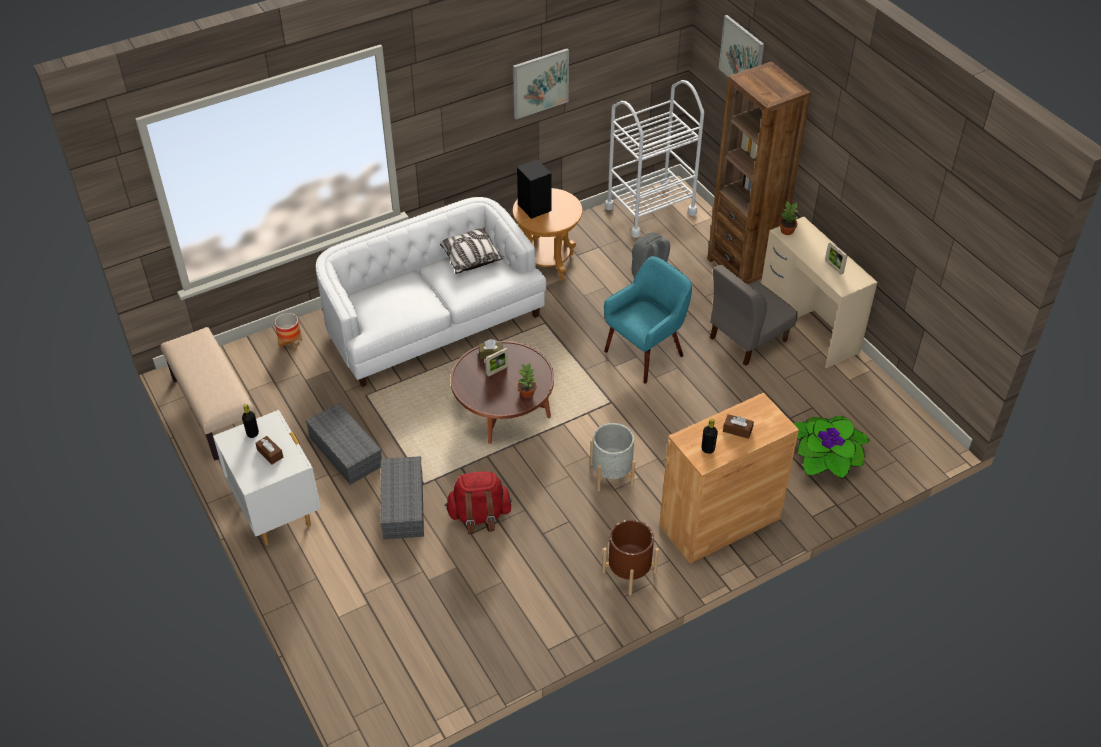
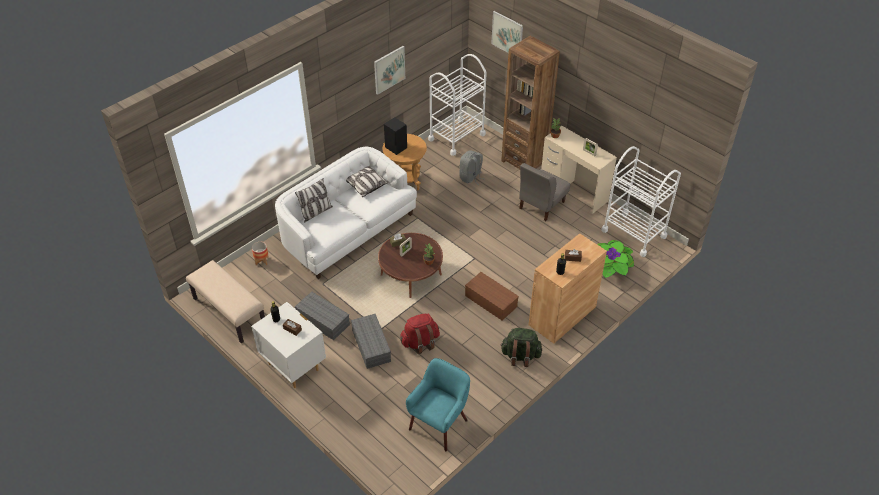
camera: 15 degrees left, 0 degrees up
grey planter [590,423,635,491] -> brown storage box [465,272,519,320]
brown planter [602,519,659,595] -> green backpack [500,328,542,367]
turquoise armchair [604,256,692,384] -> turquoise armchair moved to [406,358,470,451]
none -> pillow [295,178,333,223]
none -> white cart [601,146,681,257]

